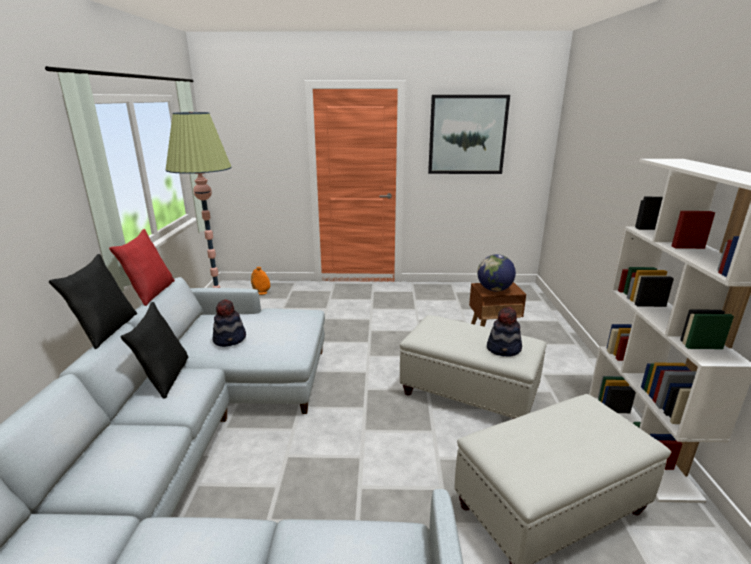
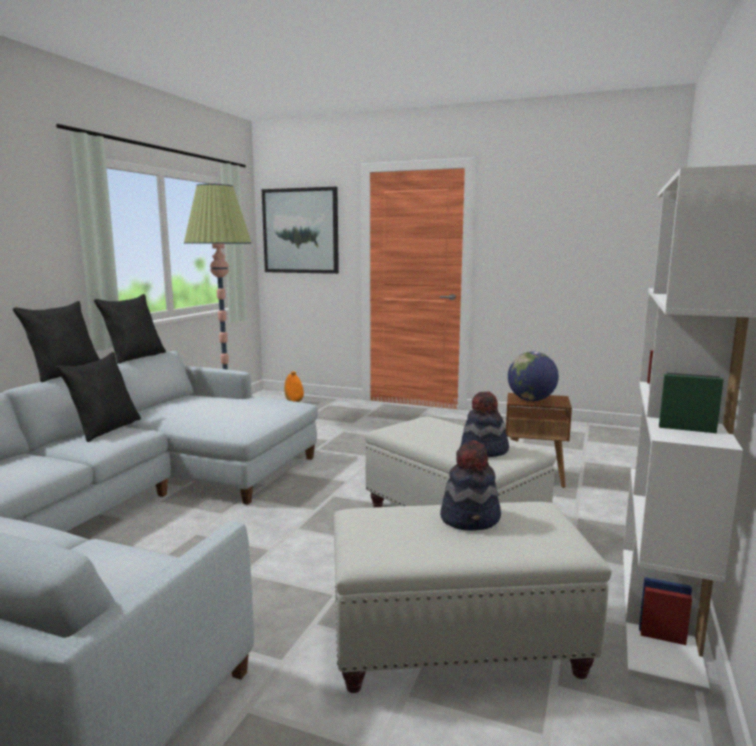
camera: 20 degrees right, 10 degrees down
red pillow [109,229,175,306] -> black pillow [94,294,166,364]
hat [213,299,246,347] -> hat moved to [440,440,501,531]
picture [428,95,510,174] -> picture moved to [262,187,339,274]

